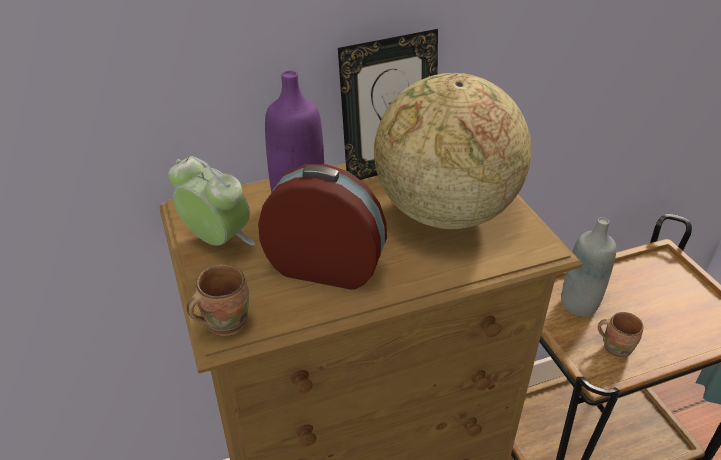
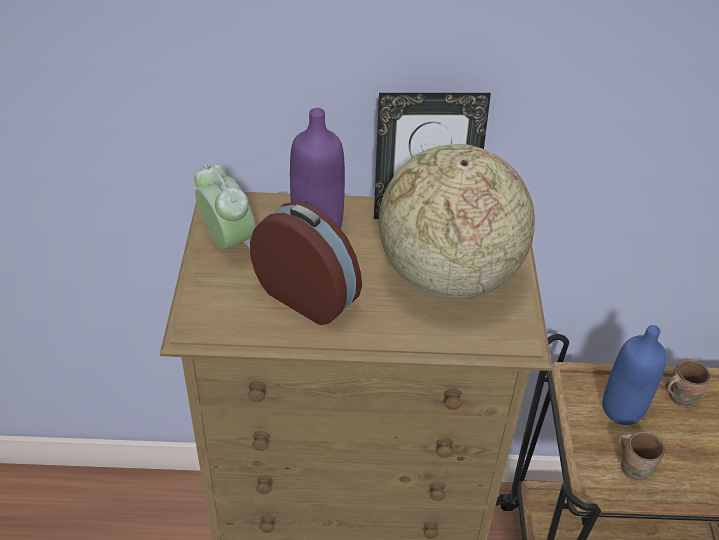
camera: 20 degrees right, 5 degrees up
brown mug [187,264,249,336] -> brown mug moved to [666,359,710,407]
grey bottle [561,217,616,317] -> blue bottle [603,325,667,425]

